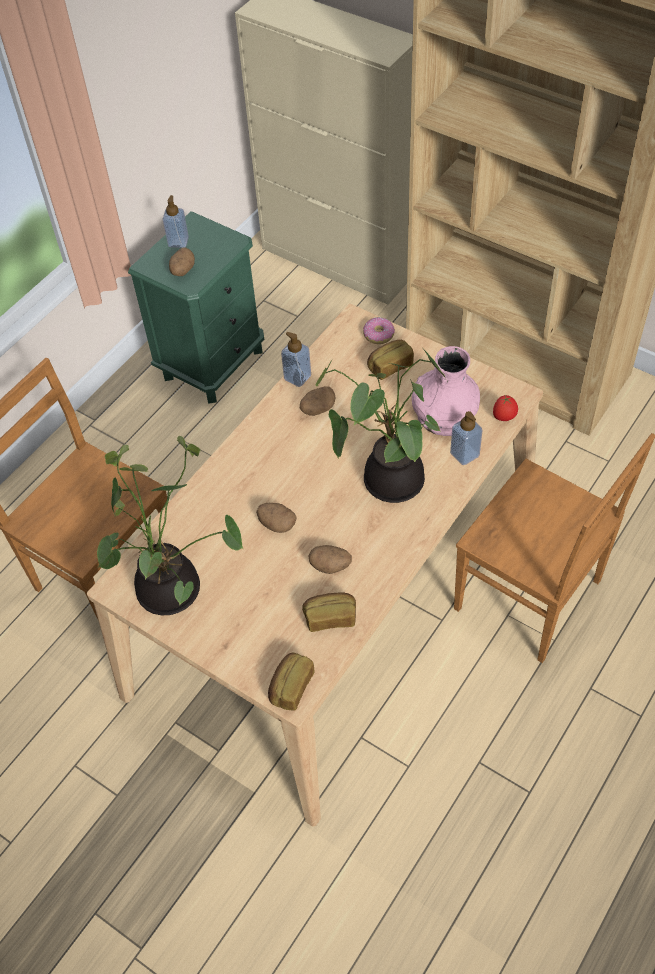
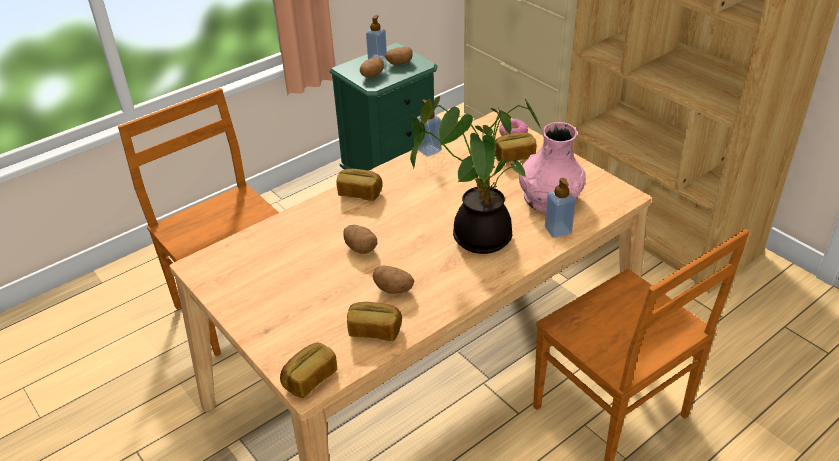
camera: 15 degrees right, 15 degrees down
potted plant [97,436,244,615] -> none
potato [300,386,335,416] -> potato moved to [385,47,413,65]
tomato [493,395,518,421] -> none
none -> bread [337,169,383,201]

